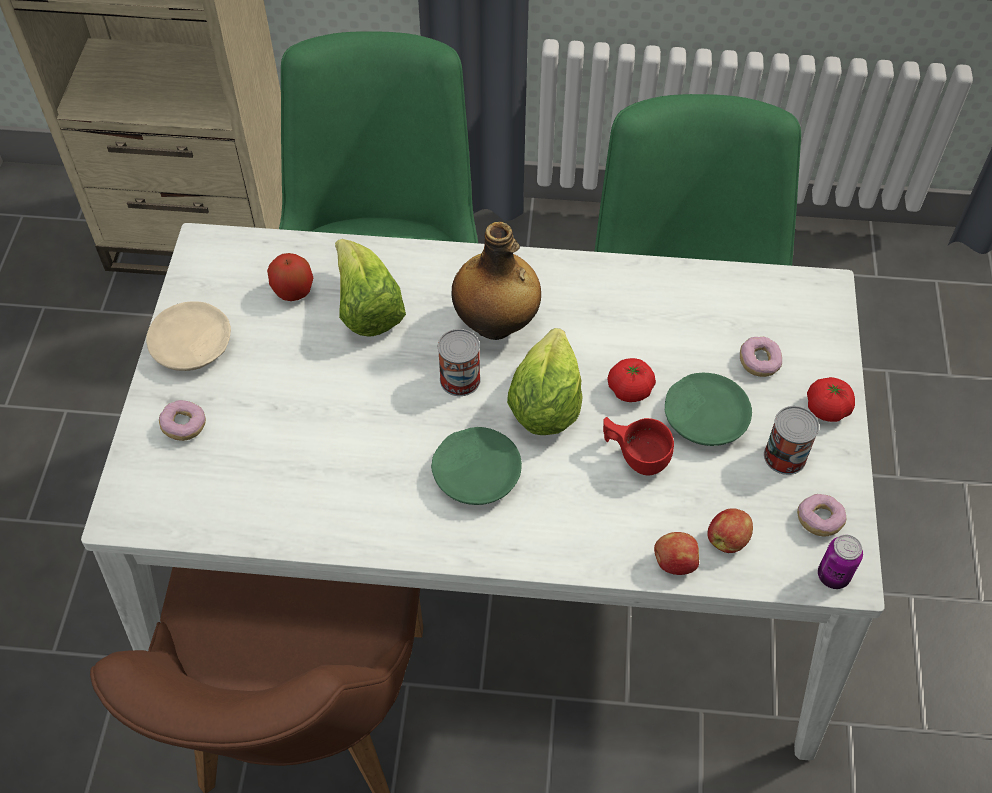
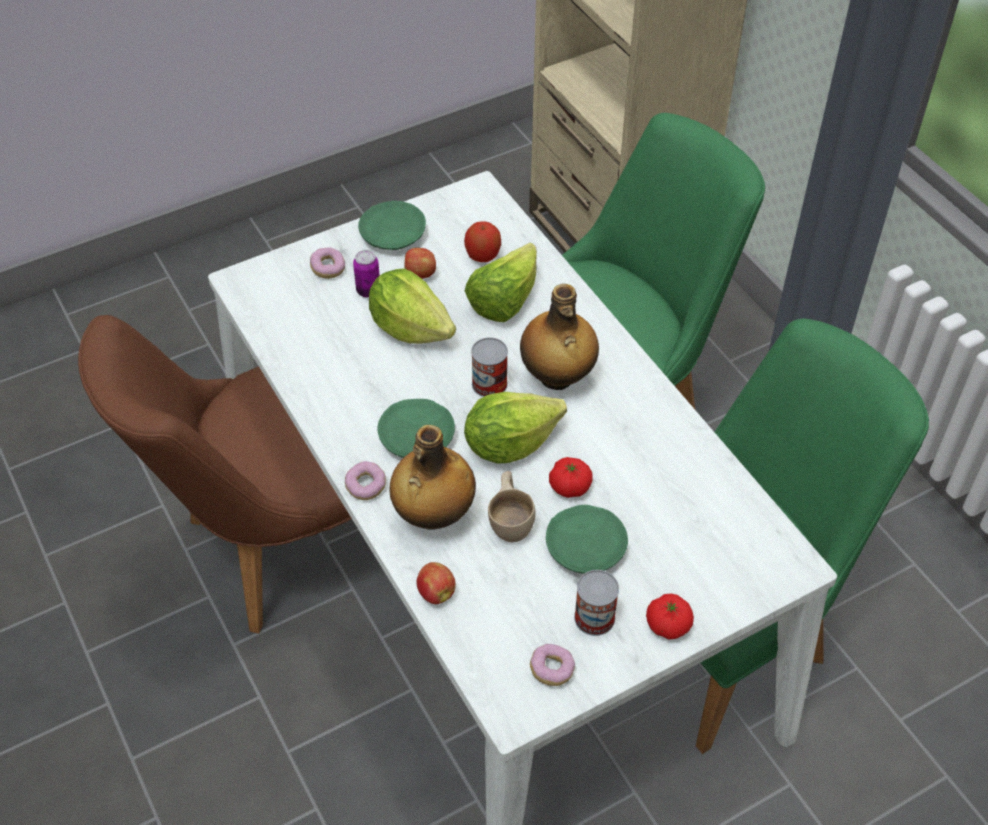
camera: 55 degrees right, 5 degrees down
beige plate [146,301,231,371] -> green plate [358,201,426,250]
red cup [603,417,674,476] -> beige cup [488,471,536,542]
apple [708,508,753,553] -> apple moved to [404,248,436,279]
donut [740,337,782,377] -> donut moved to [345,461,386,500]
can [818,535,863,589] -> can moved to [353,250,380,298]
none -> lettuce [369,269,456,344]
none -> bottle [389,425,476,530]

